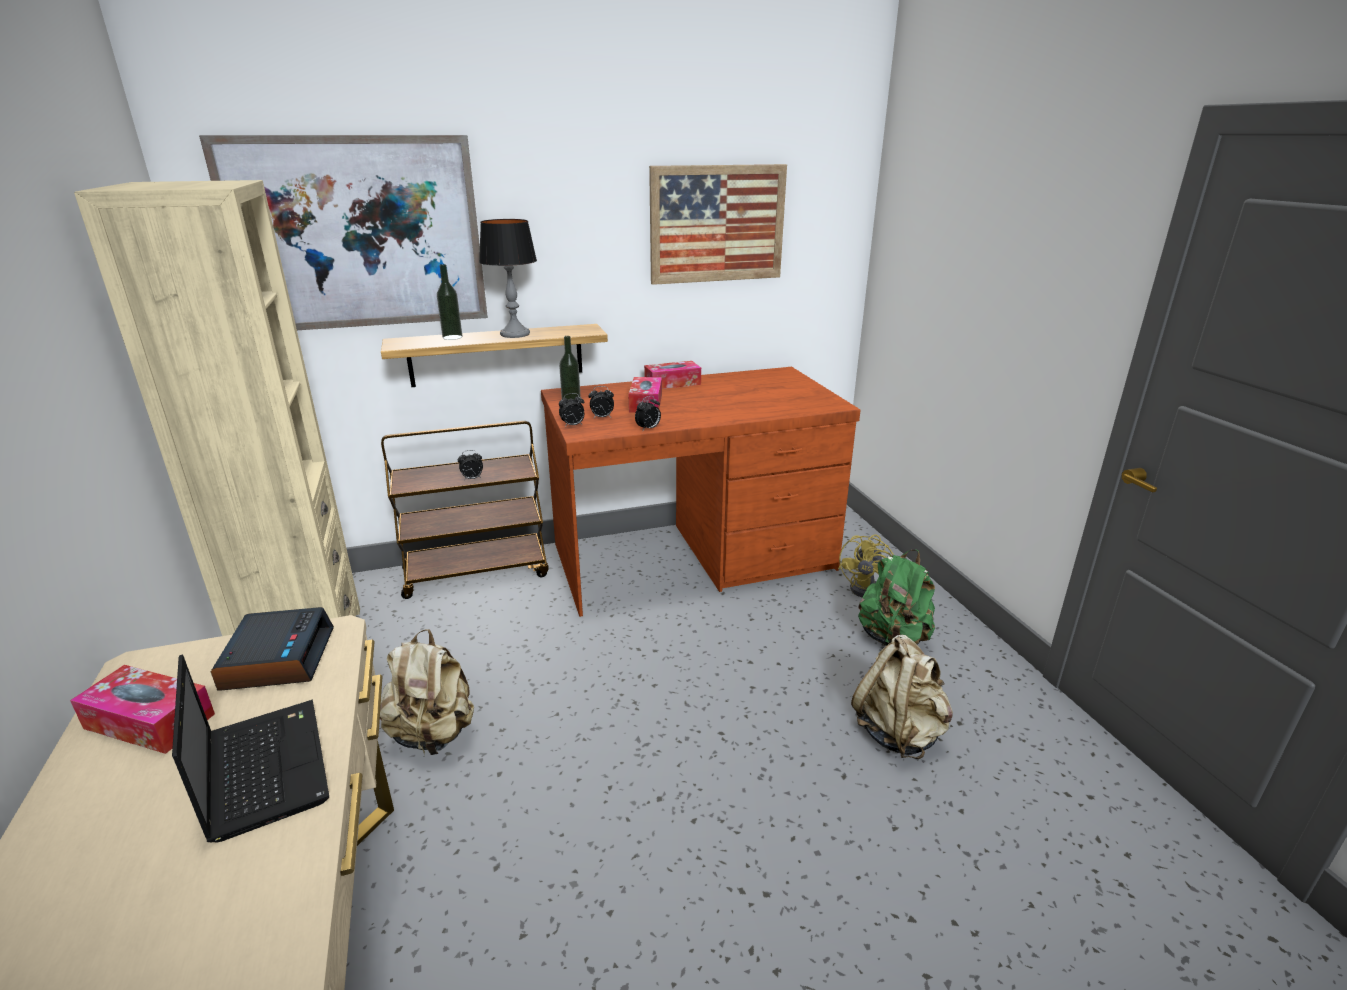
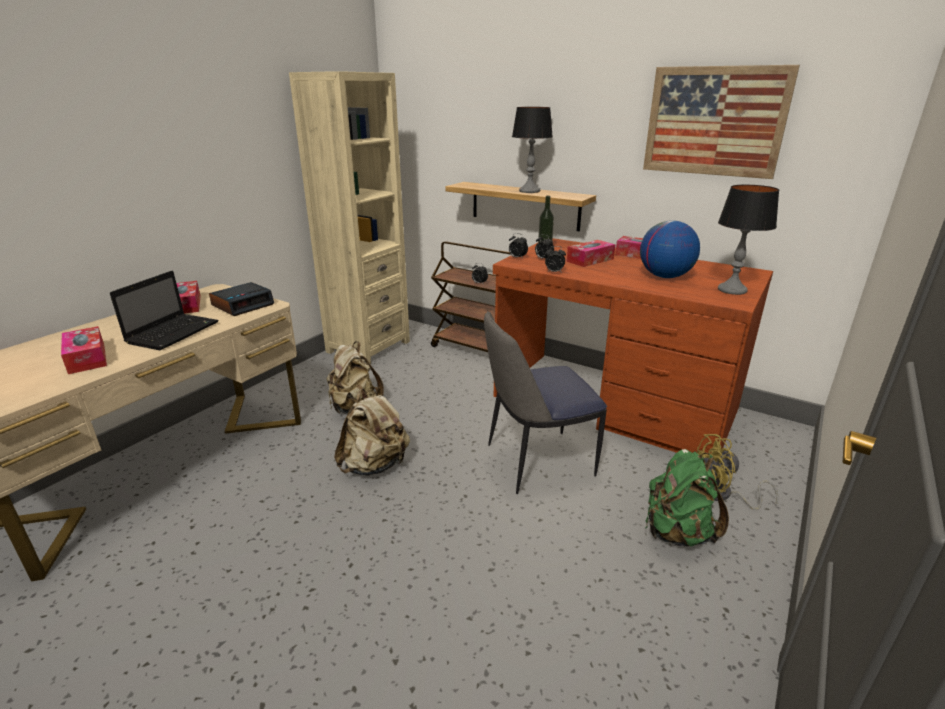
camera: 50 degrees right, 0 degrees up
picture [199,135,488,330] -> none
bottle [437,264,462,340] -> none
beige backpack [851,635,953,759] -> beige backpack moved to [334,389,410,476]
none -> tissue box [61,326,107,374]
none -> chair [484,311,607,494]
none -> globe [640,220,700,278]
none -> table lamp [718,185,779,295]

